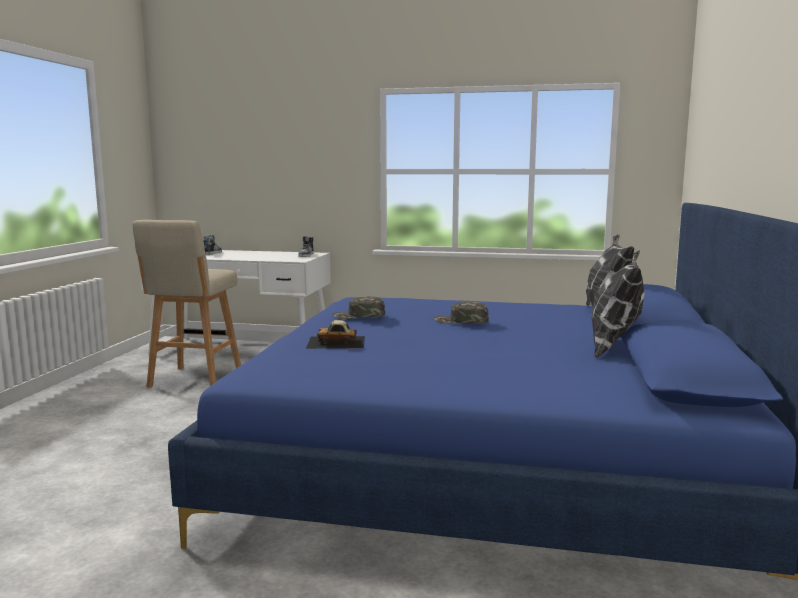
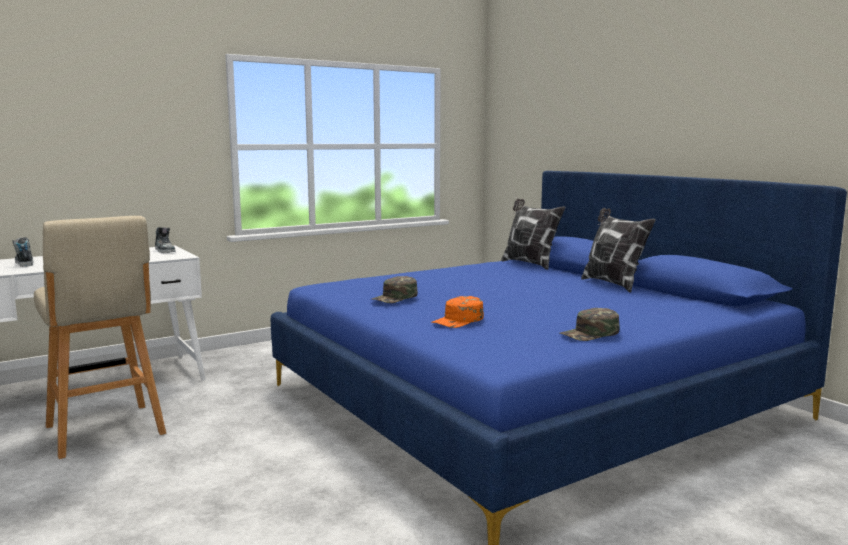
camera: 45 degrees left, 0 degrees up
toy car [306,320,365,349] -> orange cap [431,296,484,328]
green cap [434,301,489,324] -> green cap moved to [559,308,620,341]

